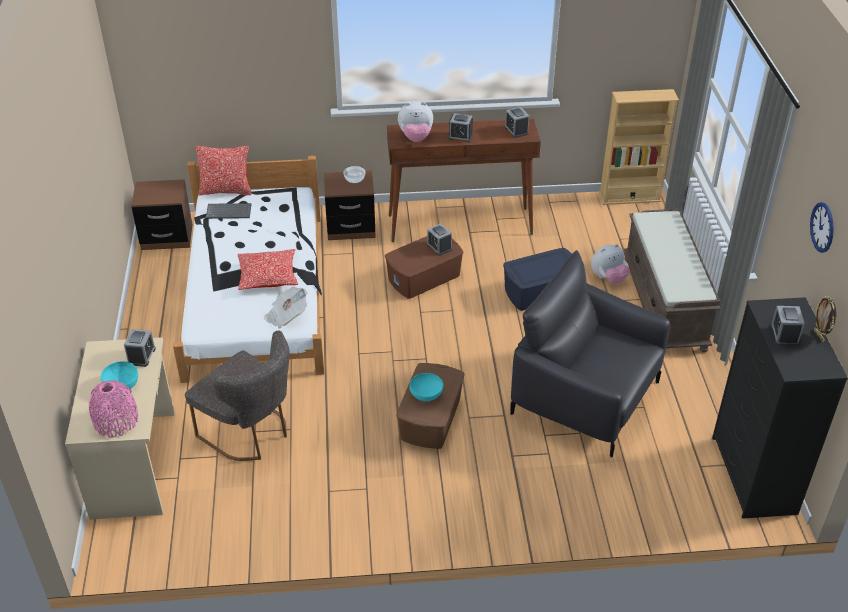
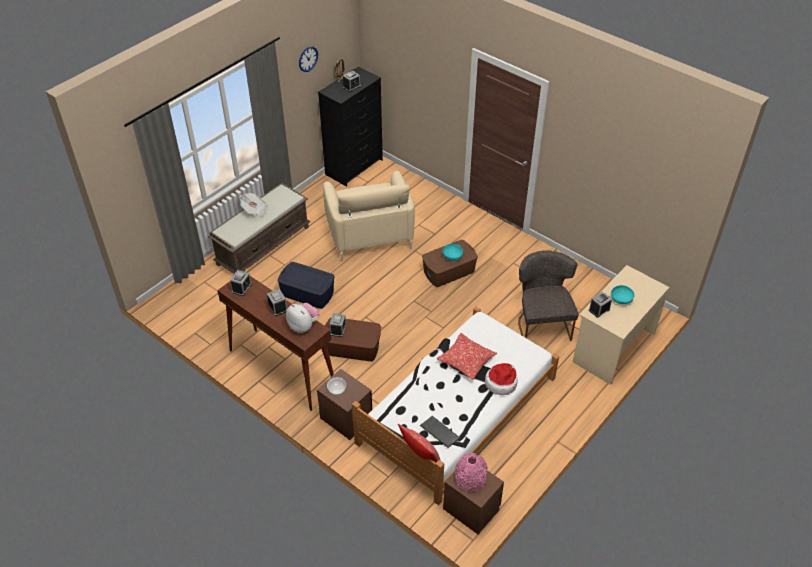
camera: 135 degrees left, 5 degrees up
pink vase [89,380,138,438] -> pink vase moved to [455,453,488,492]
newspaper [264,286,307,329] -> newspaper moved to [240,193,268,217]
black armchair [510,250,670,457] -> beige armchair [323,171,415,261]
plush toy [591,244,630,284] -> none
beige bookcase [599,89,679,205] -> none
none -> hat [485,363,518,395]

